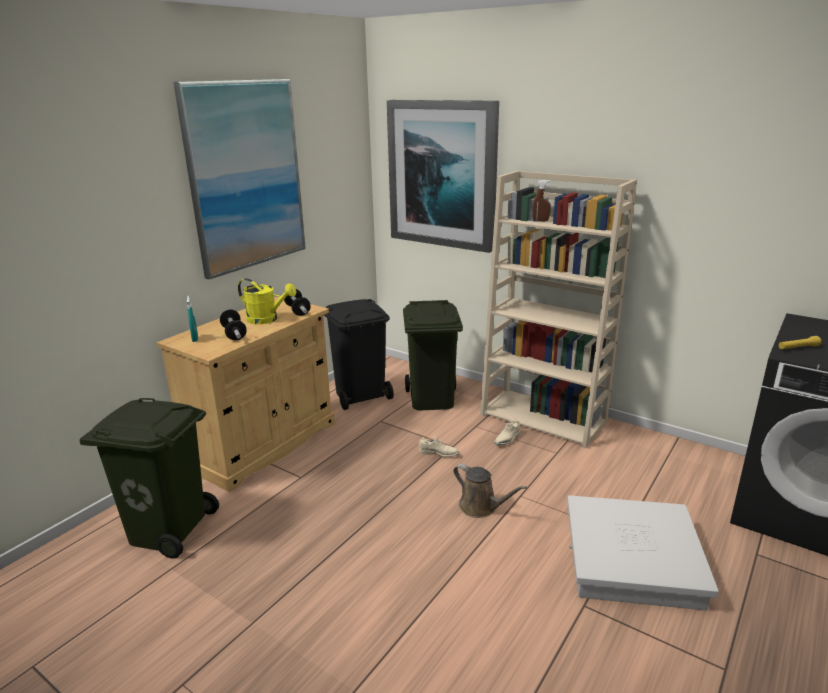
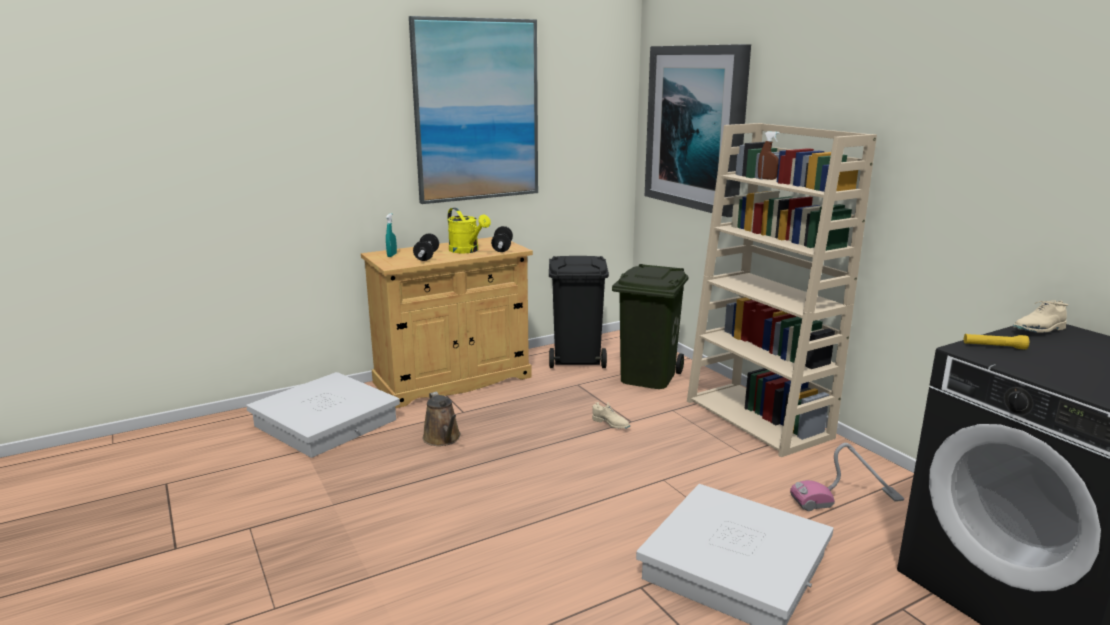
camera: 25 degrees right, 5 degrees down
green trash can [80,398,219,559] -> white storage box [246,372,400,458]
brown watering can [453,464,527,518] -> brown watering can moved to [423,392,461,446]
beige shoe [494,419,520,445] -> beige shoe moved to [1013,300,1068,333]
none -> vacuum cleaner [790,443,904,511]

